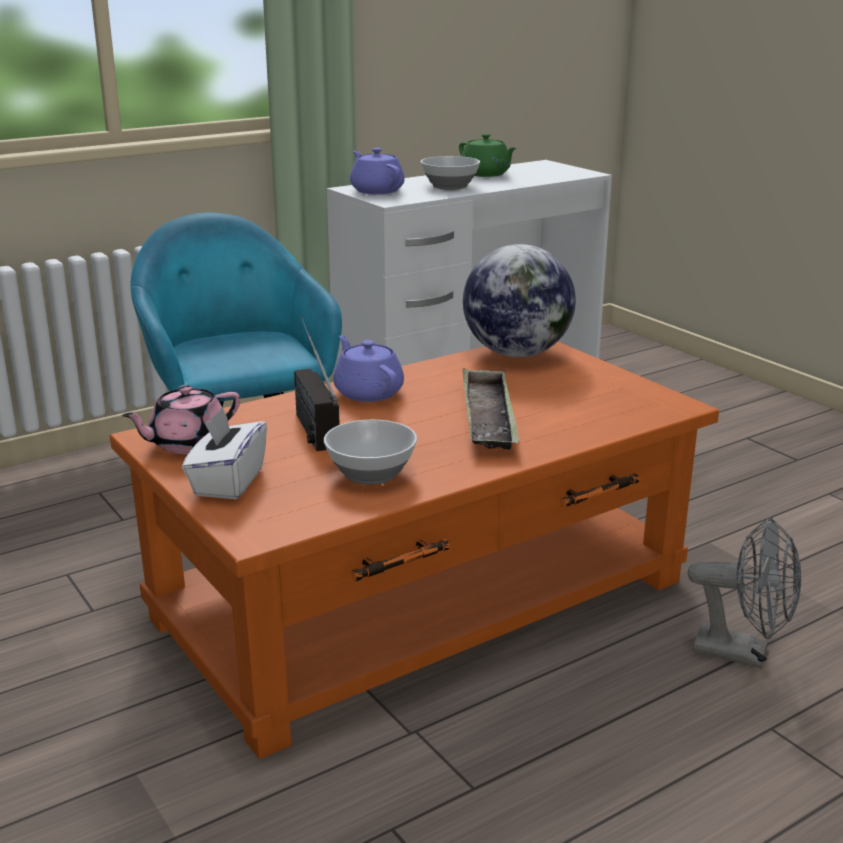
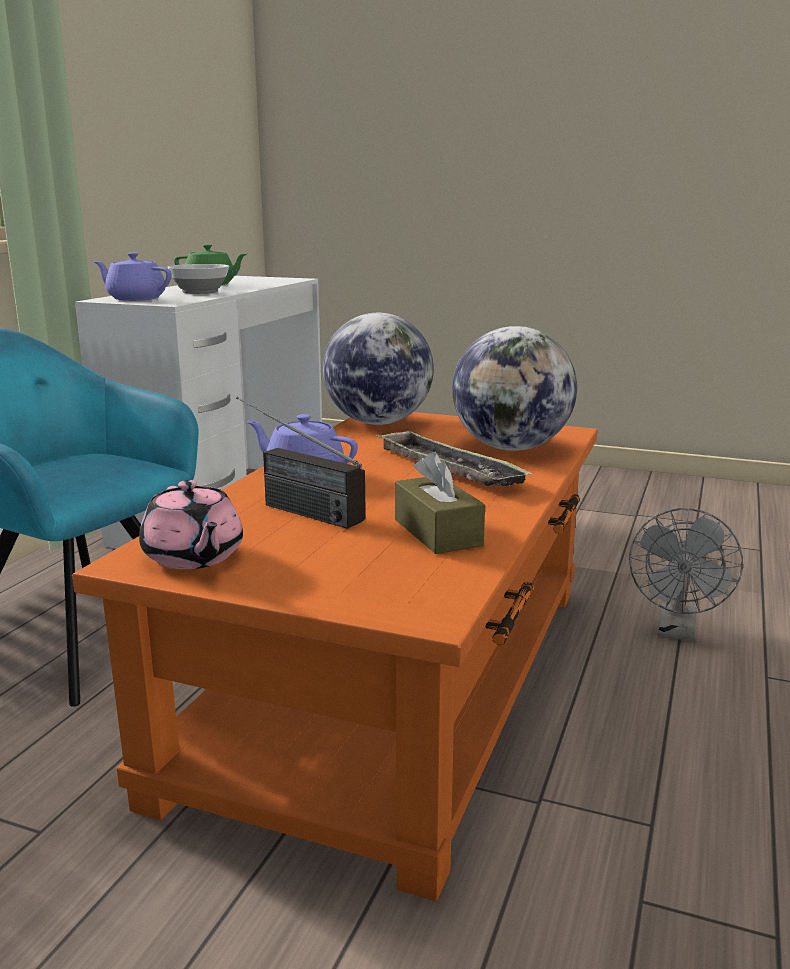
camera: 35 degrees left, 5 degrees down
pink teapot [122,385,240,454] -> pink teapot turned 45 degrees counterclockwise [139,480,243,569]
white tissue box [182,407,267,499] -> none
bowl [324,420,417,485] -> brown tissue box [395,452,485,554]
grey fan [688,517,801,669] -> grey fan turned 120 degrees clockwise [629,508,743,642]
none -> globe [452,326,577,451]

